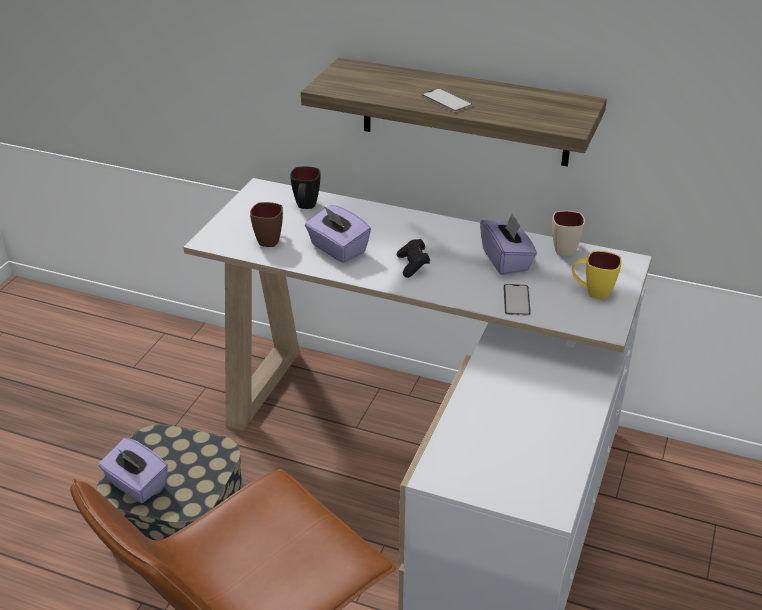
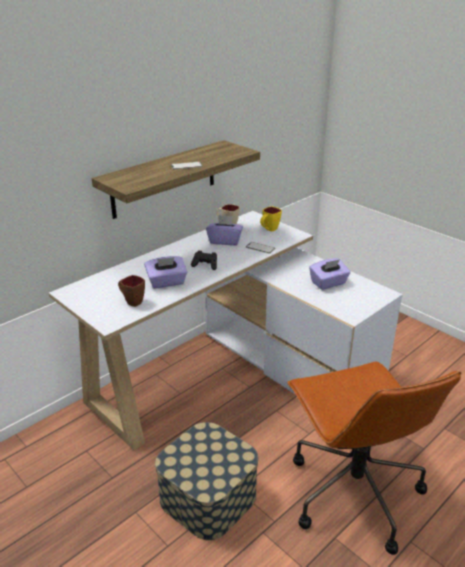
camera: 65 degrees left, 5 degrees down
purple tissue box [98,438,168,503] -> purple tissue box moved to [309,258,350,290]
black mug [290,166,320,209] -> none

